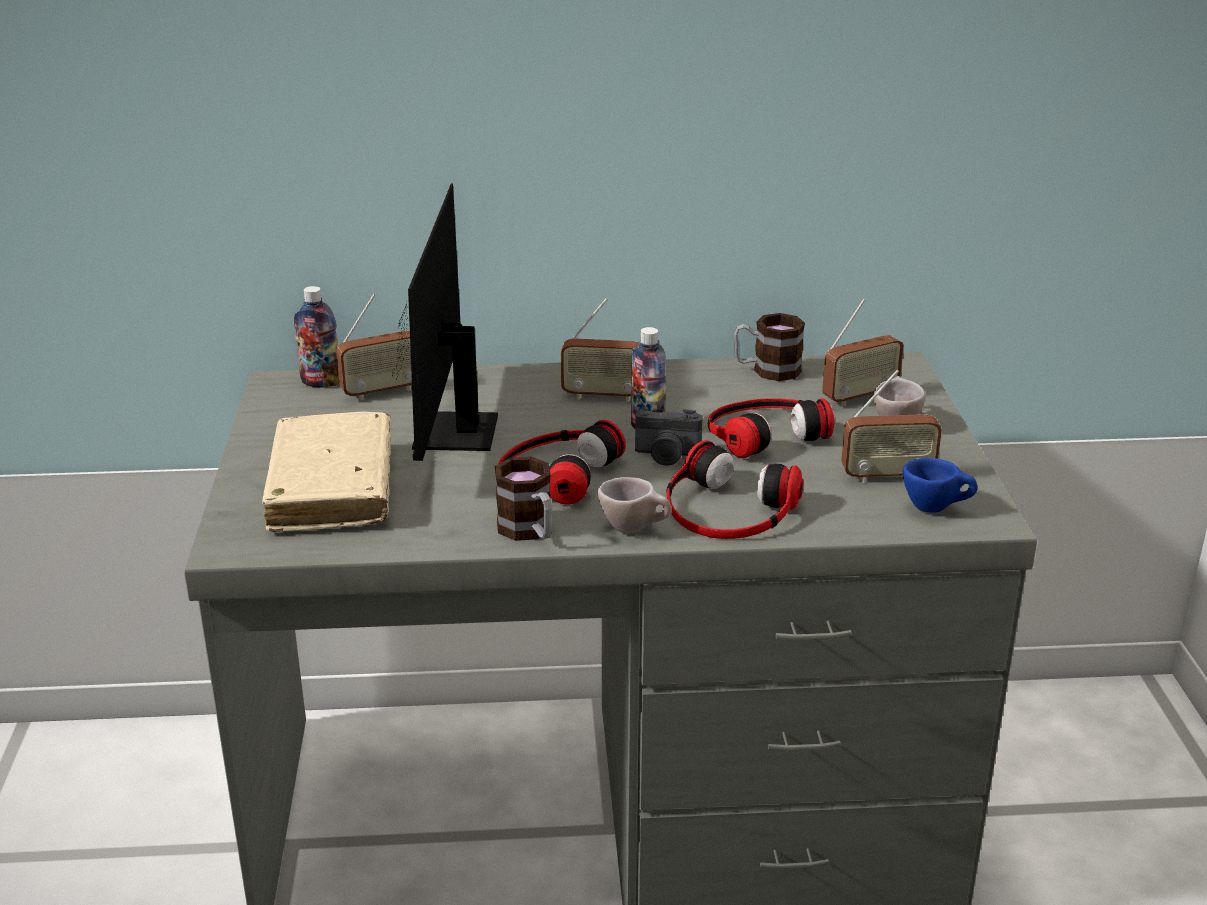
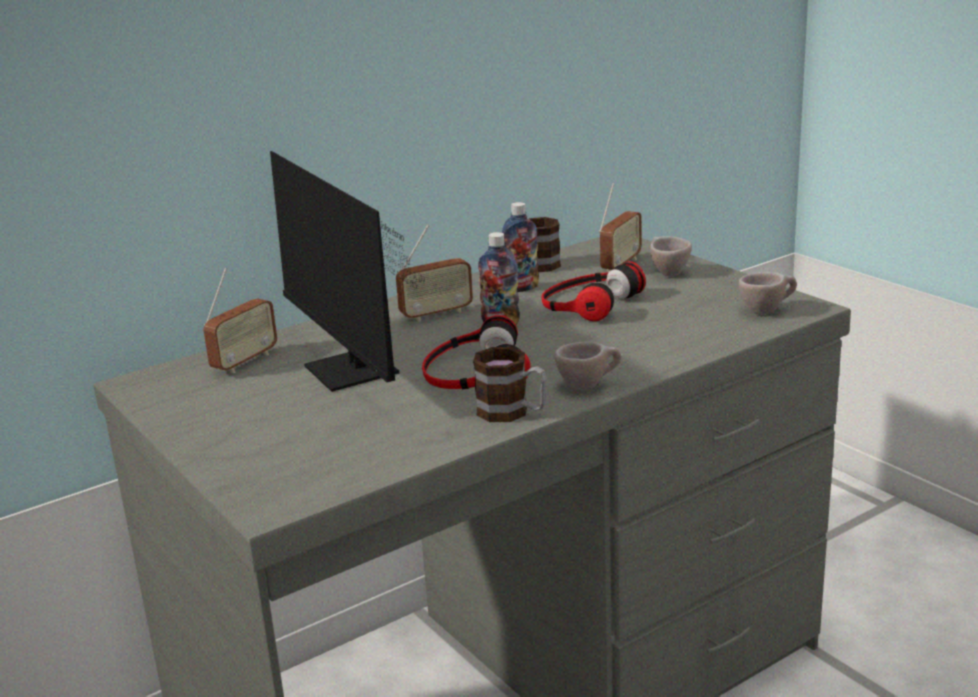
camera: 30 degrees left, 5 degrees down
beige book [263,411,392,533] -> none
bottle [294,286,339,387] -> bottle moved to [502,202,539,292]
camera [635,409,703,466] -> none
headphones [666,440,803,539] -> none
radio [841,370,942,483] -> none
blue cup [902,458,978,513] -> beige cup [739,272,797,314]

